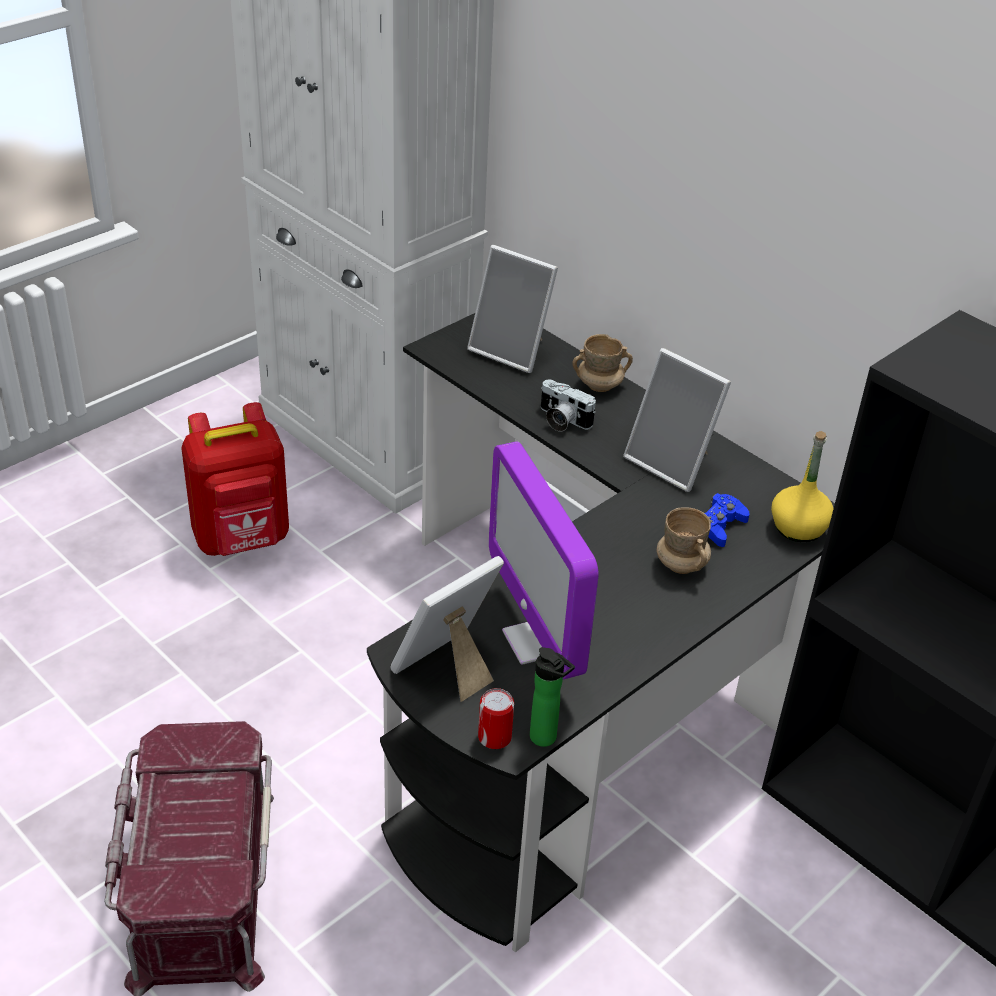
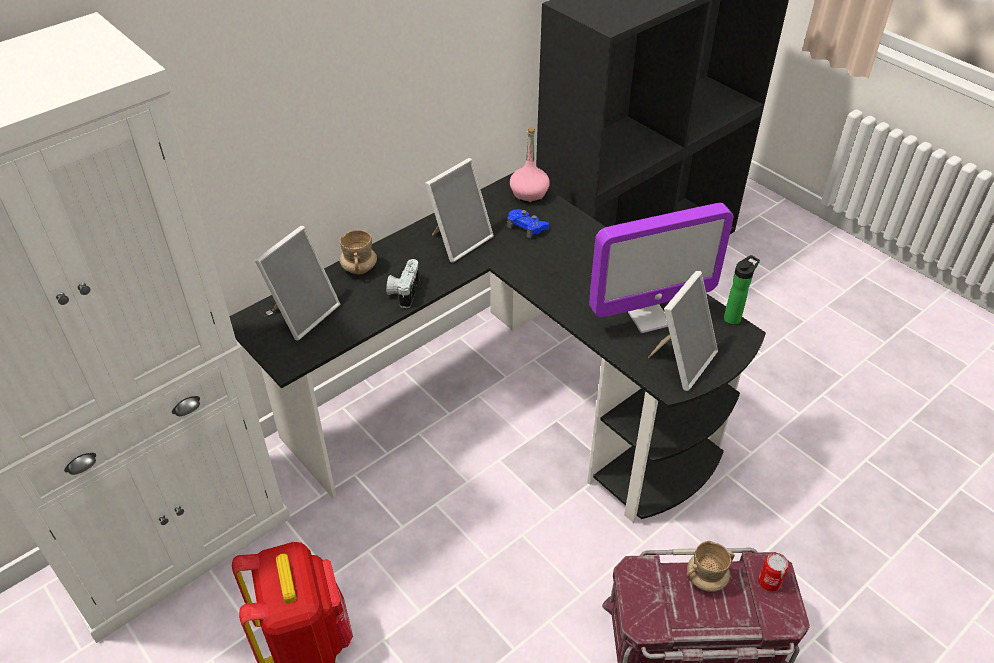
camera: 85 degrees left, 5 degrees up
picture frame [390,556,504,702] -> picture frame turned 105 degrees counterclockwise [648,271,718,391]
can [478,688,514,749] -> can moved to [758,553,789,592]
camera [541,380,596,431] -> camera turned 150 degrees clockwise [386,259,420,308]
beige mug [656,507,711,574] -> beige mug moved to [686,541,735,592]
yellow bottle [771,431,834,542] -> pink bottle [510,127,550,203]

